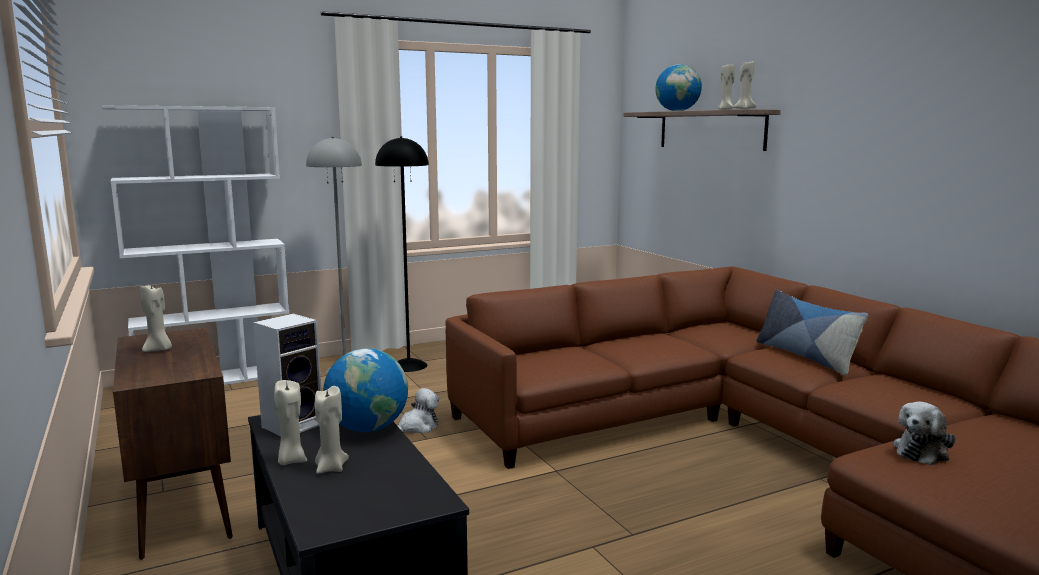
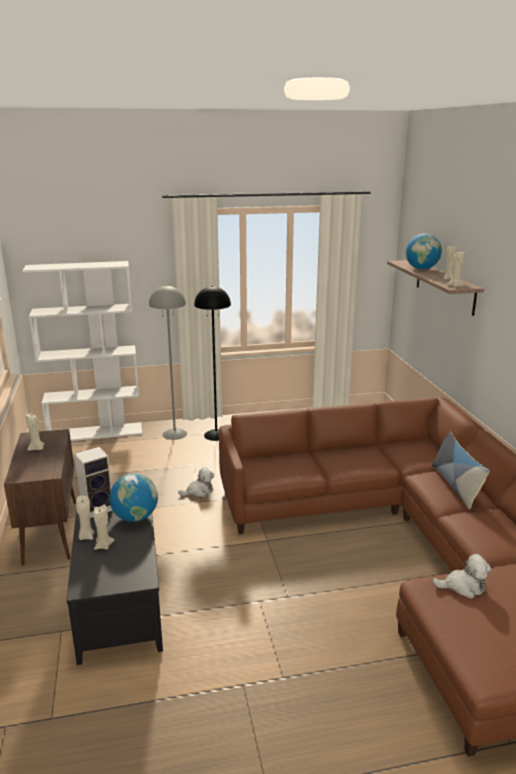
camera: 15 degrees right, 10 degrees up
plush toy [893,402,956,465] -> plush toy turned 150 degrees counterclockwise [432,554,491,598]

